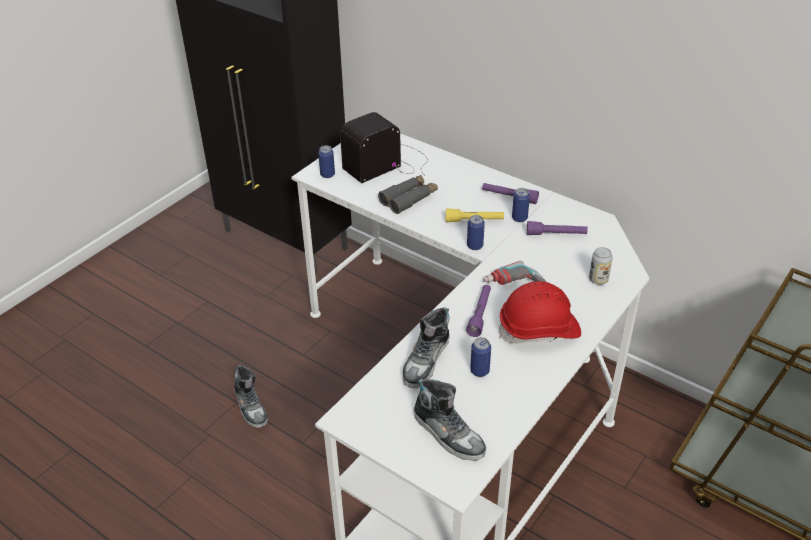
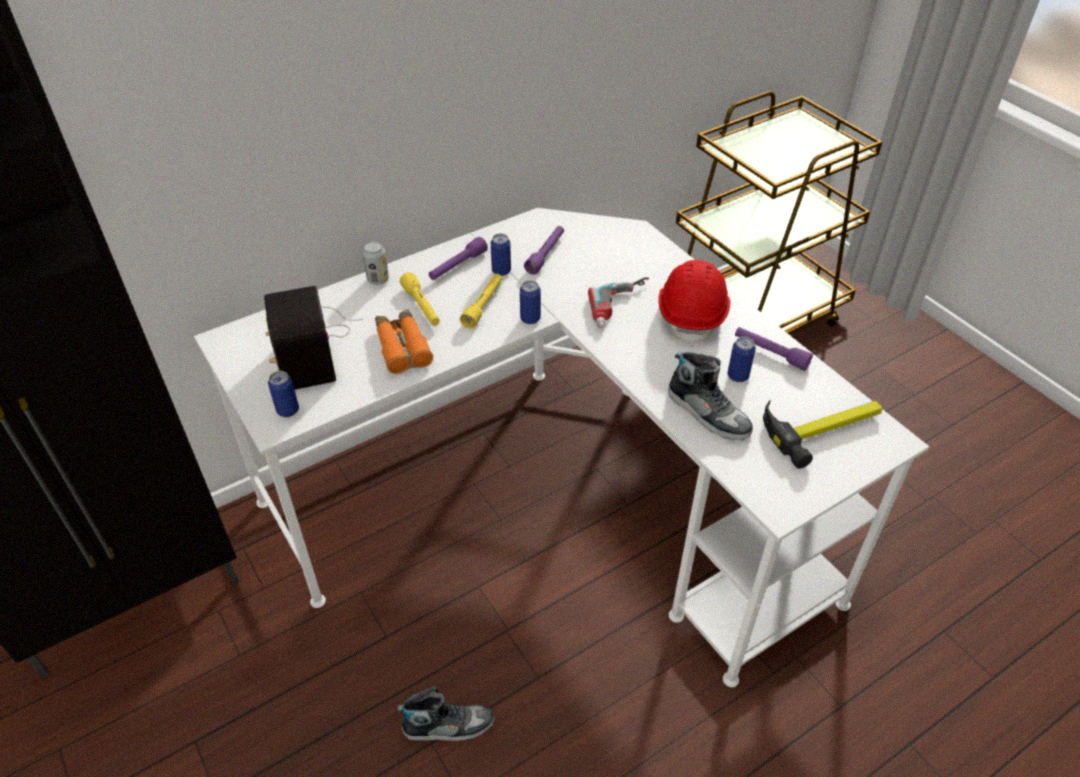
camera: 70 degrees left, 5 degrees up
grey binoculars [378,175,438,214] -> orange binoculars [375,309,433,374]
shoe [414,379,486,461] -> hammer [763,399,883,469]
purple flashlight [466,285,491,337] -> purple flashlight moved to [735,327,813,371]
can [589,247,613,285] -> can moved to [362,241,389,285]
none -> yellow flashlight [400,272,440,326]

